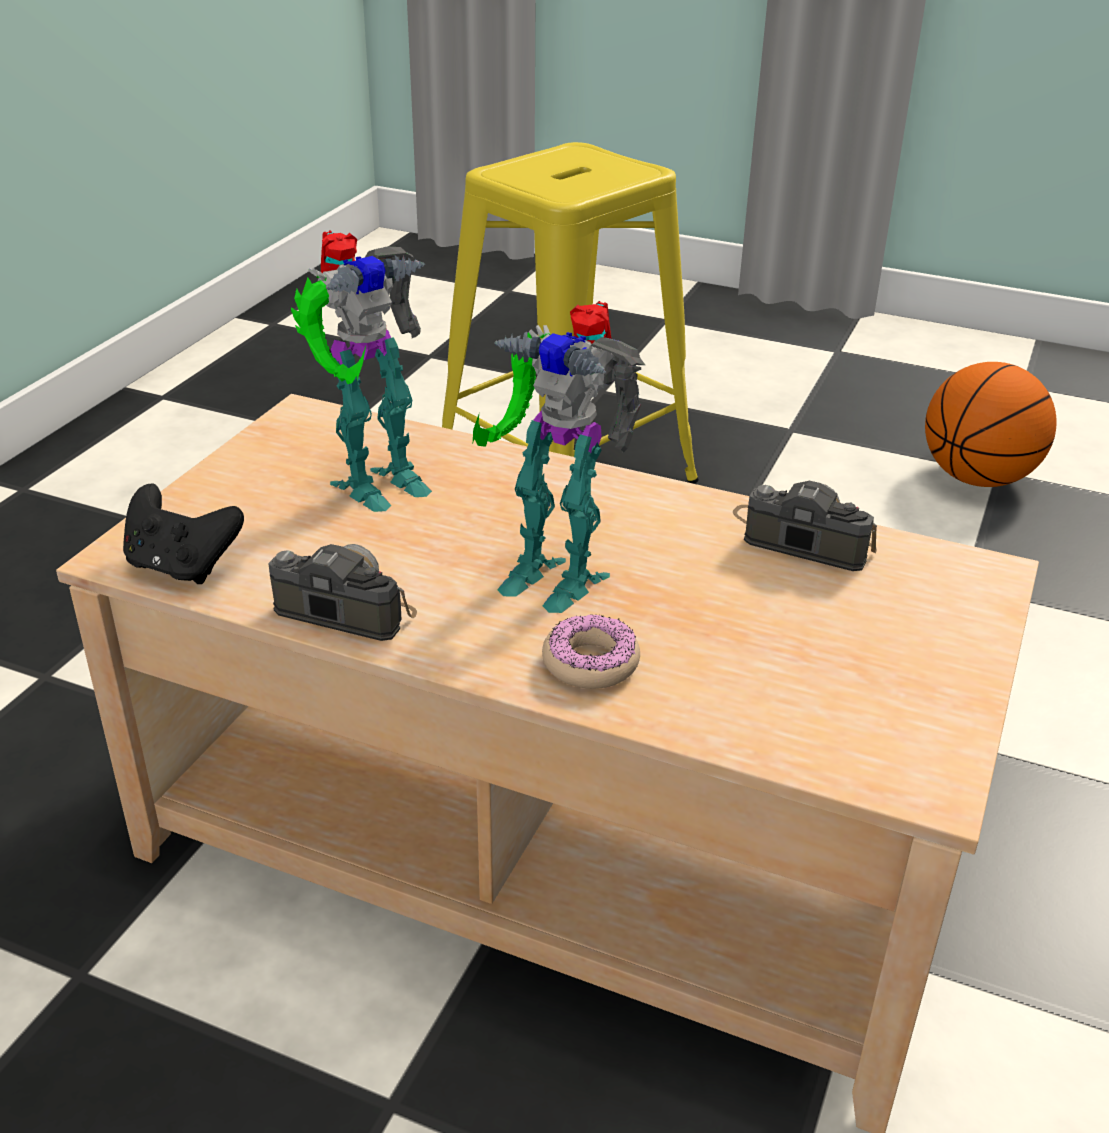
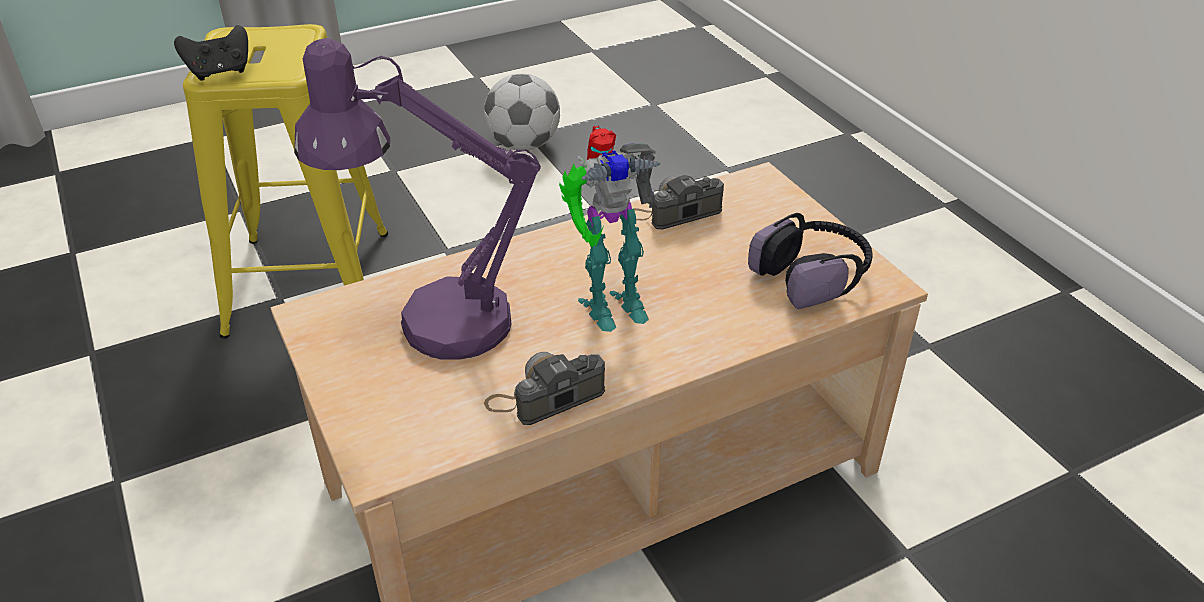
camera: 50 degrees left, 5 degrees up
black game controller [123,484,244,584] -> black game controller moved to [174,25,248,81]
toy robot [291,231,432,512] -> purple table lamp [294,38,541,360]
donut [542,614,640,689] -> none
basketball [925,362,1057,487] -> football [484,73,560,150]
none -> headphones [748,213,872,309]

